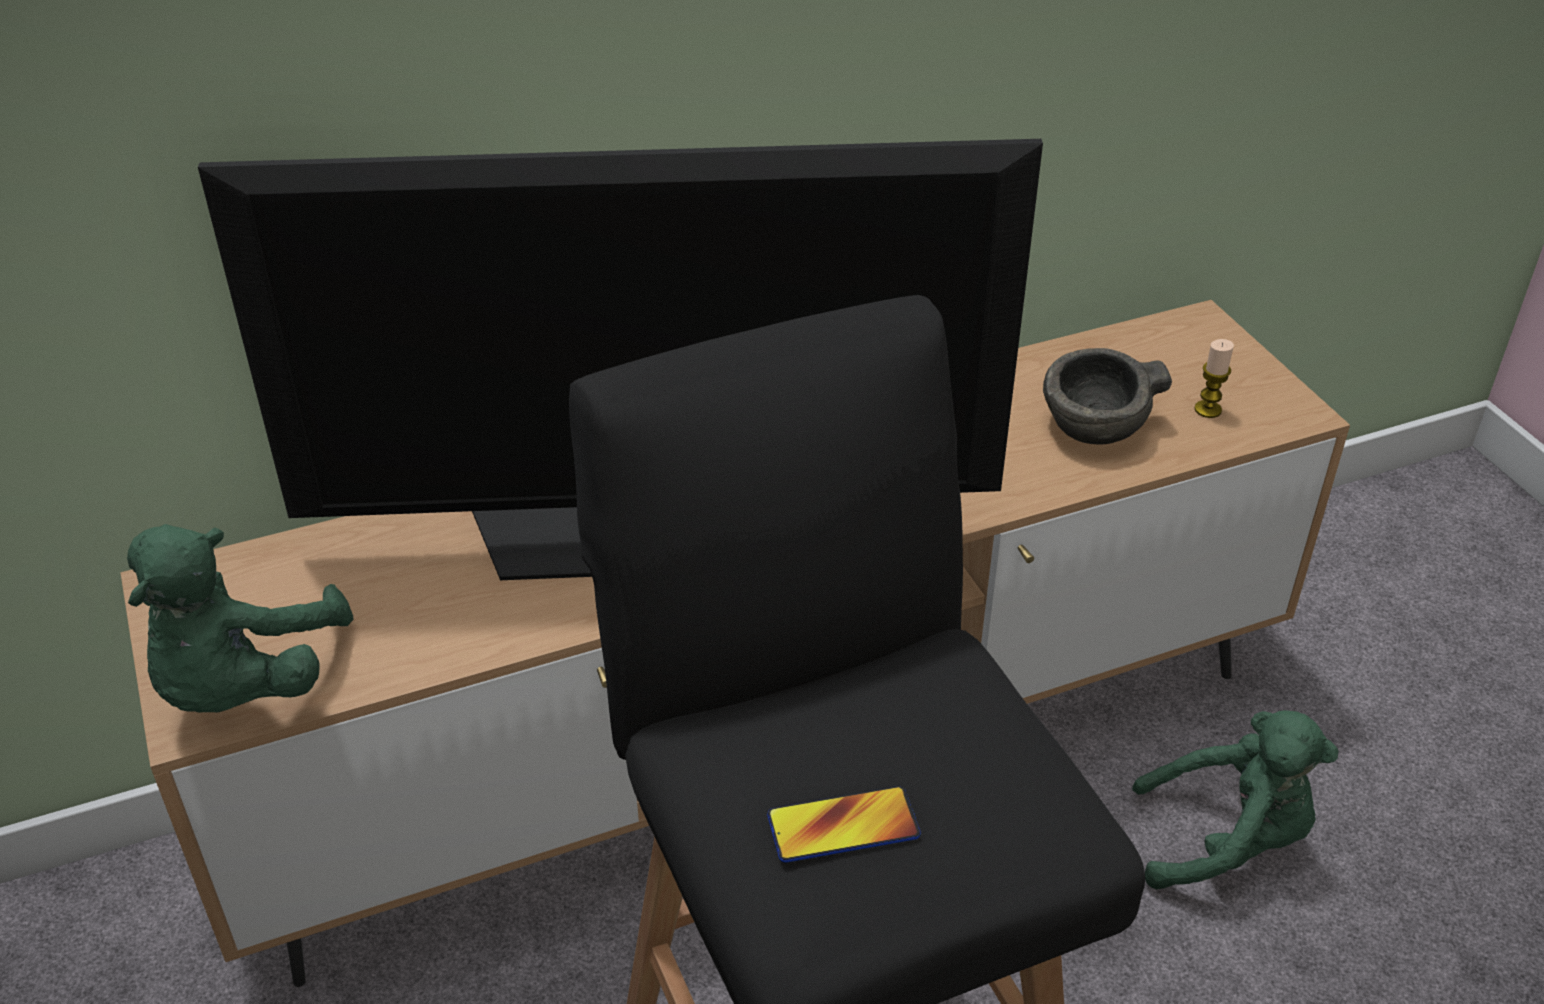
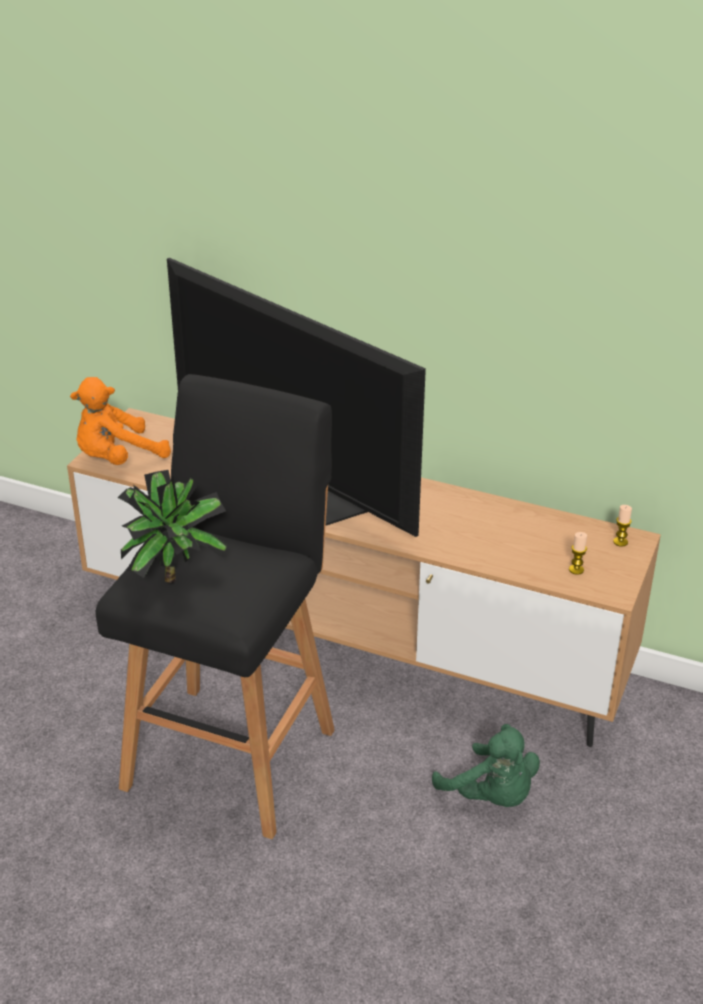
camera: 45 degrees right, 5 degrees down
green plush toy [127,524,354,712] -> orange plush toy [70,377,171,465]
phone [767,786,921,863] -> potted plant [118,470,227,583]
grey bowl [1043,348,1172,445] -> none
none -> candle [613,505,632,547]

